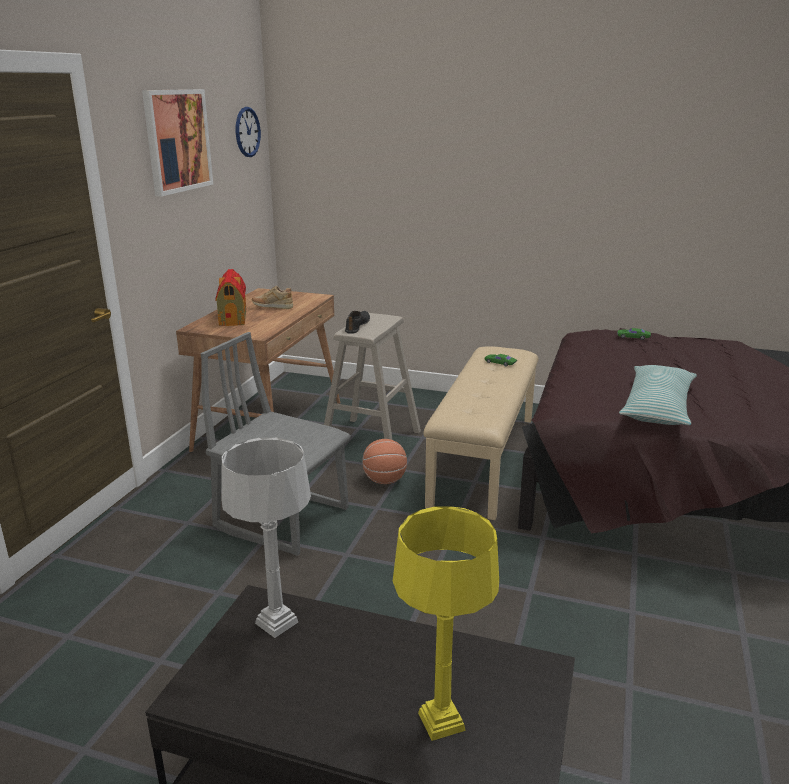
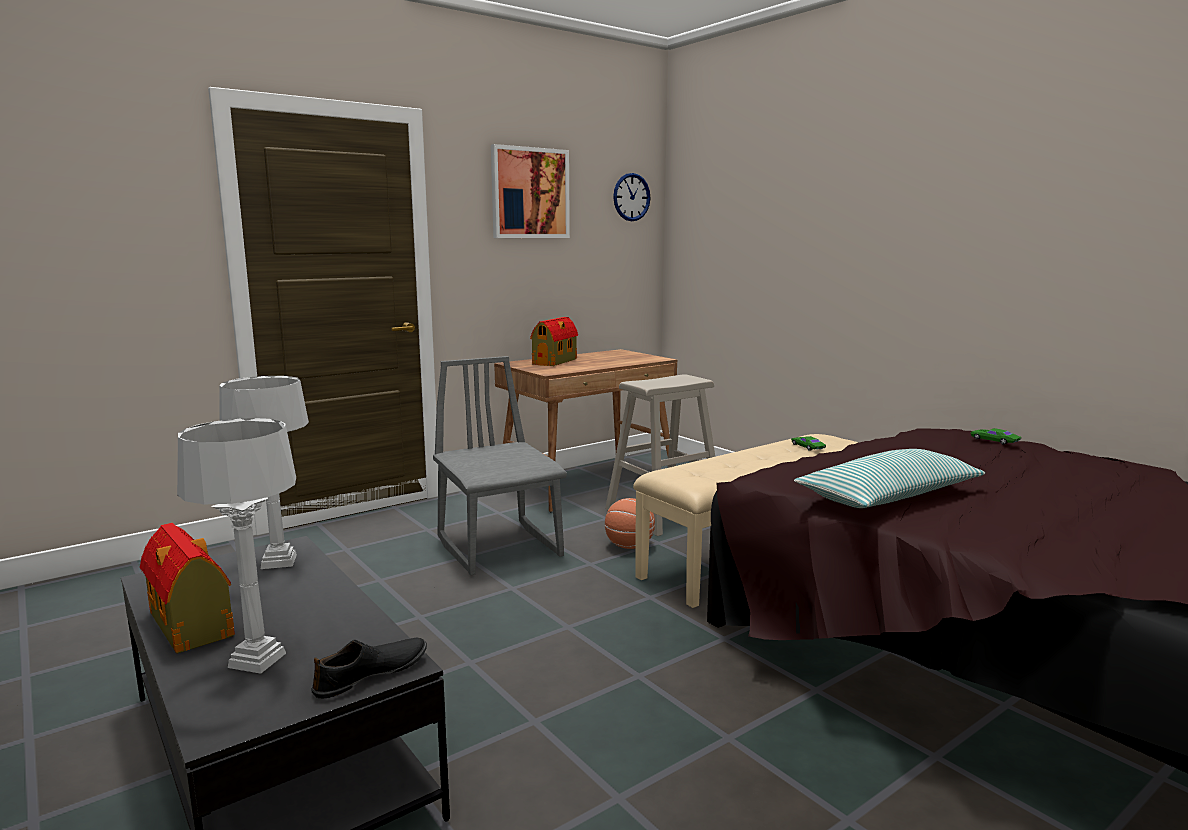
camera: 35 degrees right, 10 degrees down
beige shoe [252,286,293,309] -> none
black shoe [345,311,370,334] -> black shoe moved to [311,638,427,698]
yellow table lamp [393,507,499,741] -> grey table lamp [177,418,296,674]
none -> toy house [140,523,235,654]

